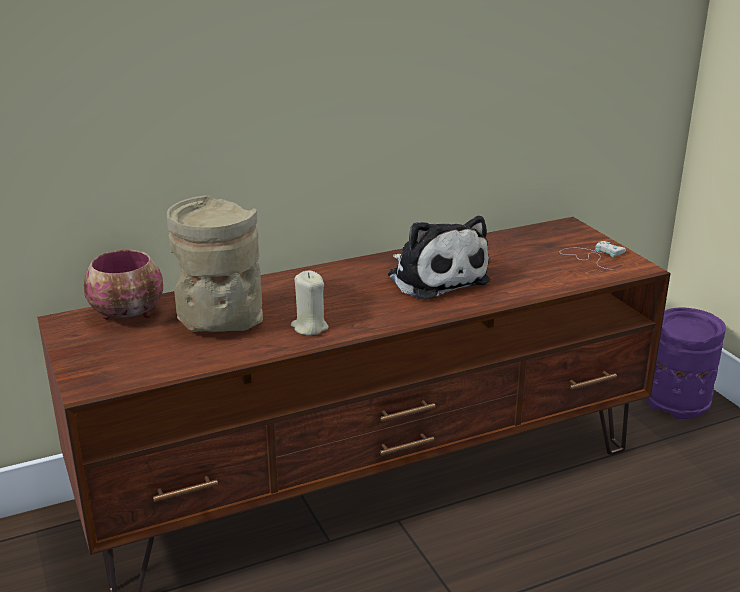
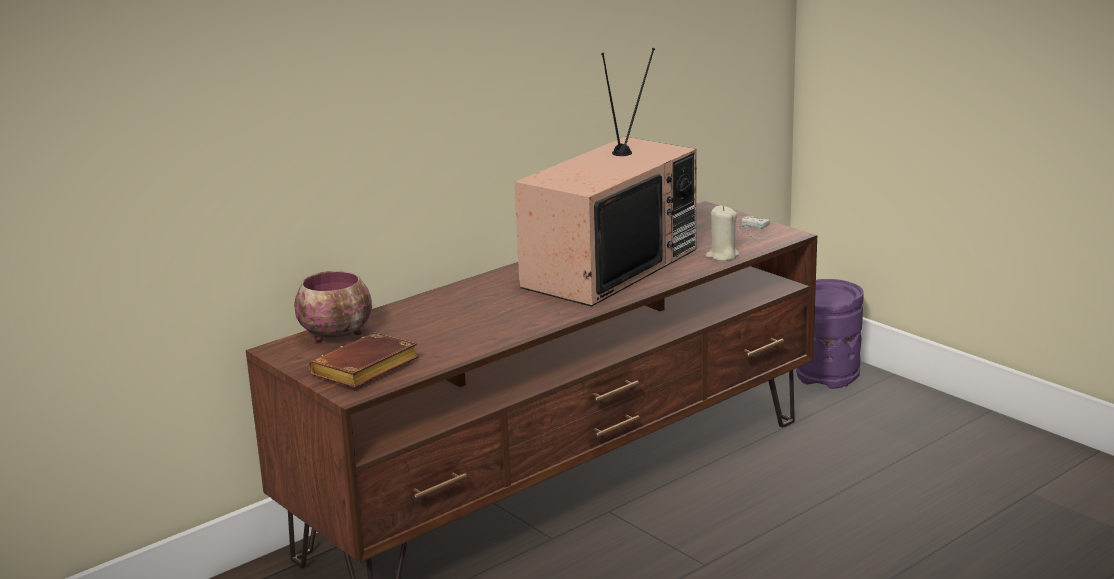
camera: 15 degrees left, 5 degrees down
beige vase [167,195,263,332] -> none
beige candle [291,271,329,335] -> beige candle moved to [705,206,740,261]
plush toy [388,216,490,300] -> television [515,48,697,307]
none -> brown book [309,333,418,388]

